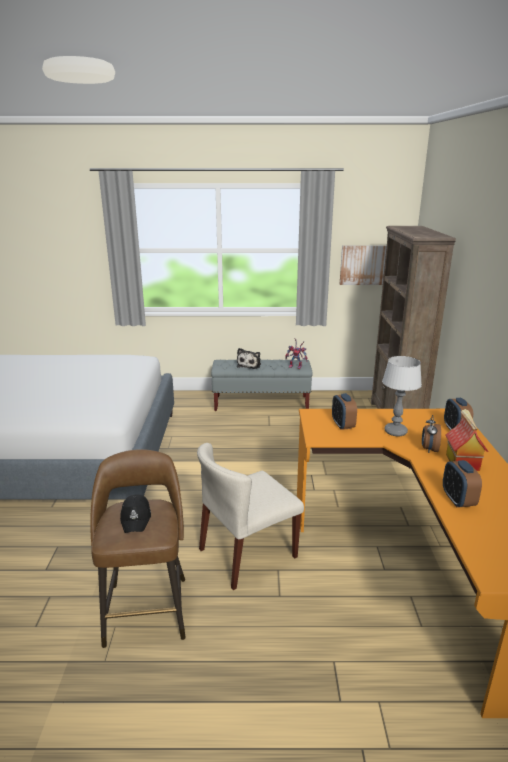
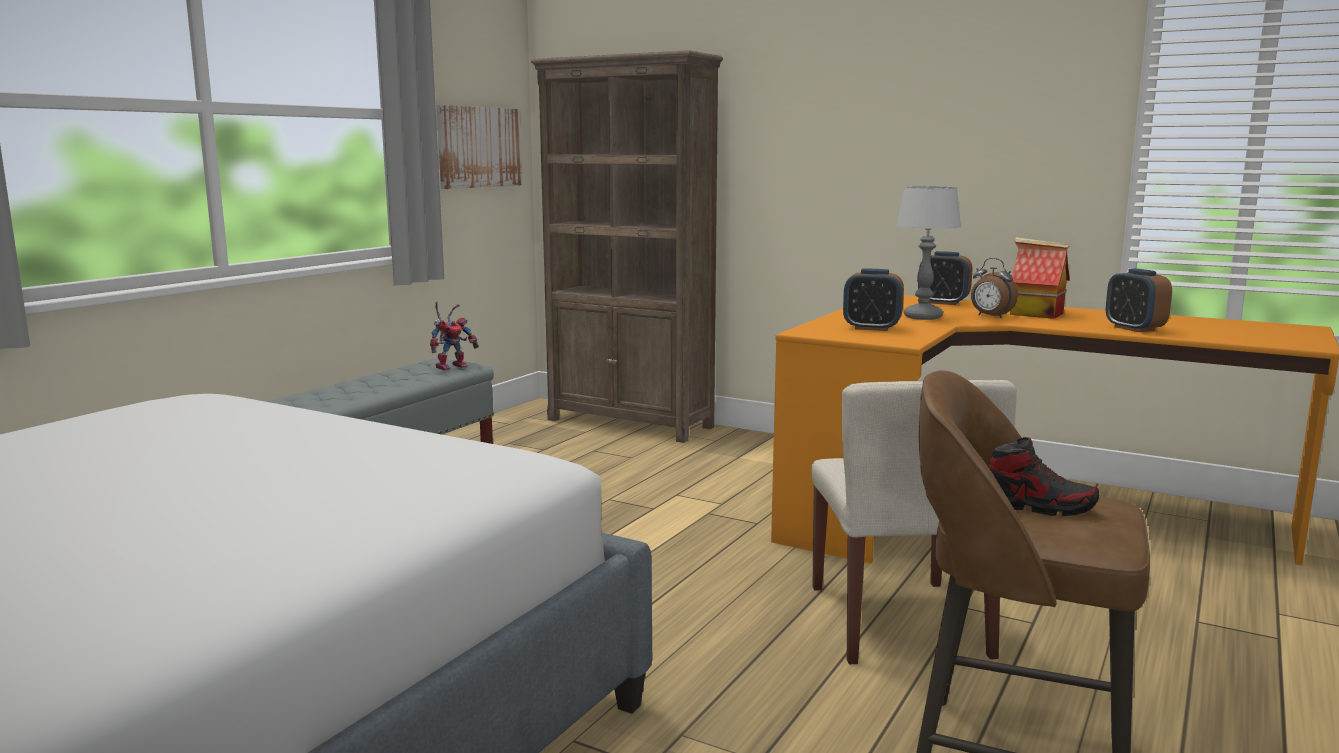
camera: 60 degrees left, 10 degrees down
black cap [120,495,151,533] -> shoe [988,437,1099,516]
plush toy [237,348,261,369] -> none
alarm clock [443,460,482,508] -> alarm clock turned 45 degrees clockwise [1106,268,1172,332]

